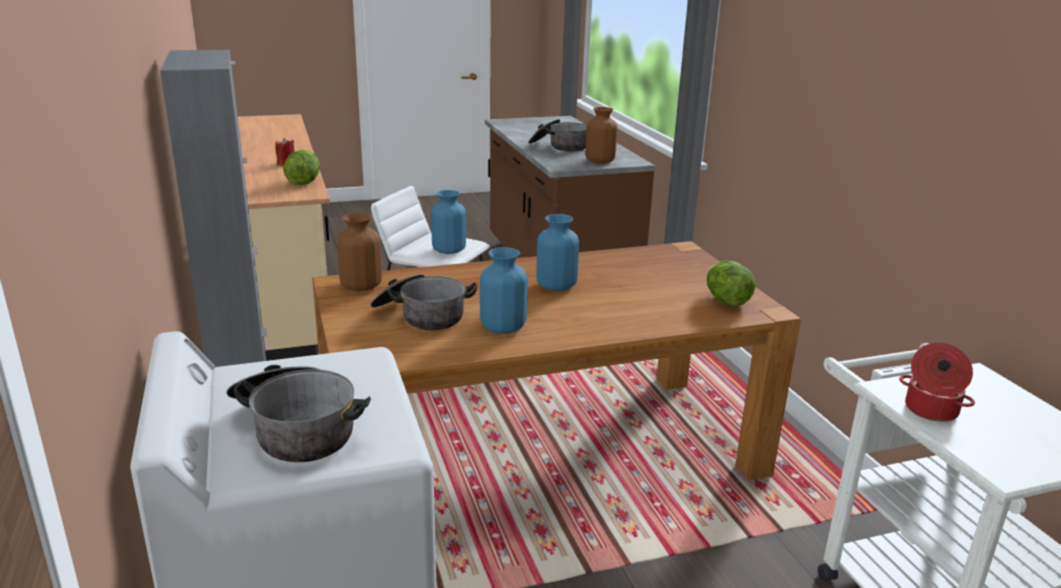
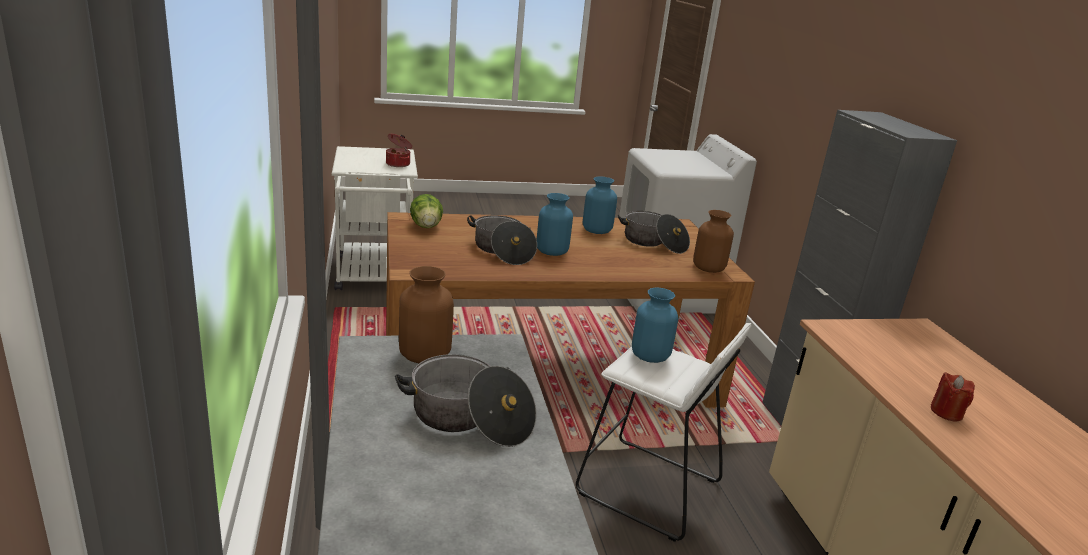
camera: 175 degrees left, 0 degrees up
cooking pot [226,365,371,462] -> cooking pot moved to [467,215,537,265]
lettuce [283,150,320,185] -> none

